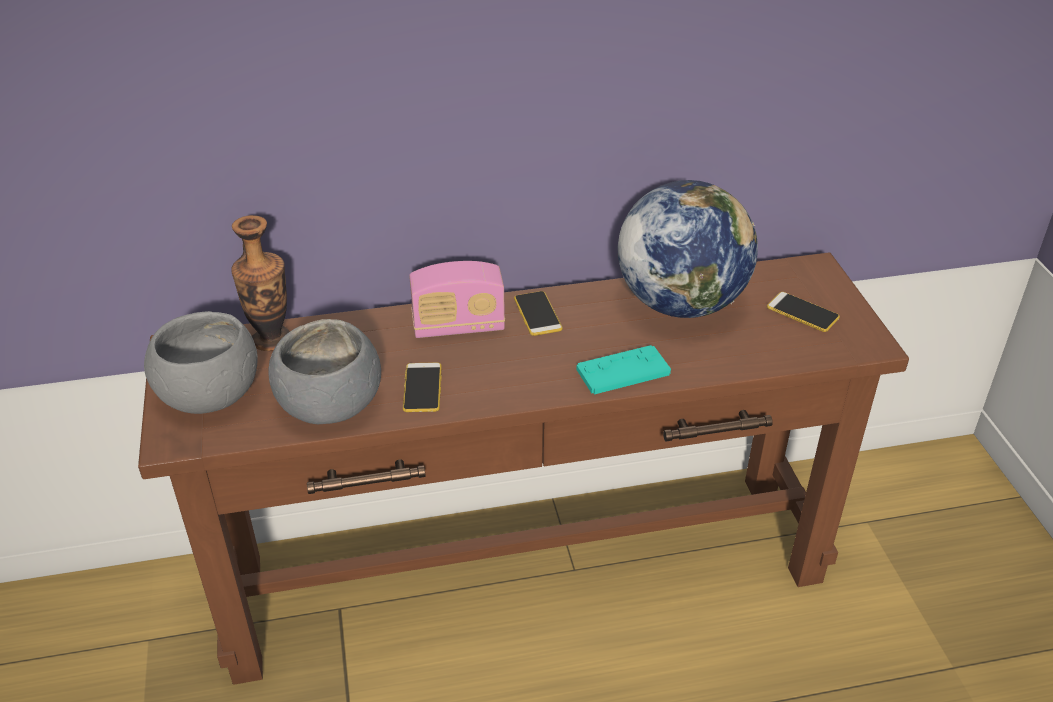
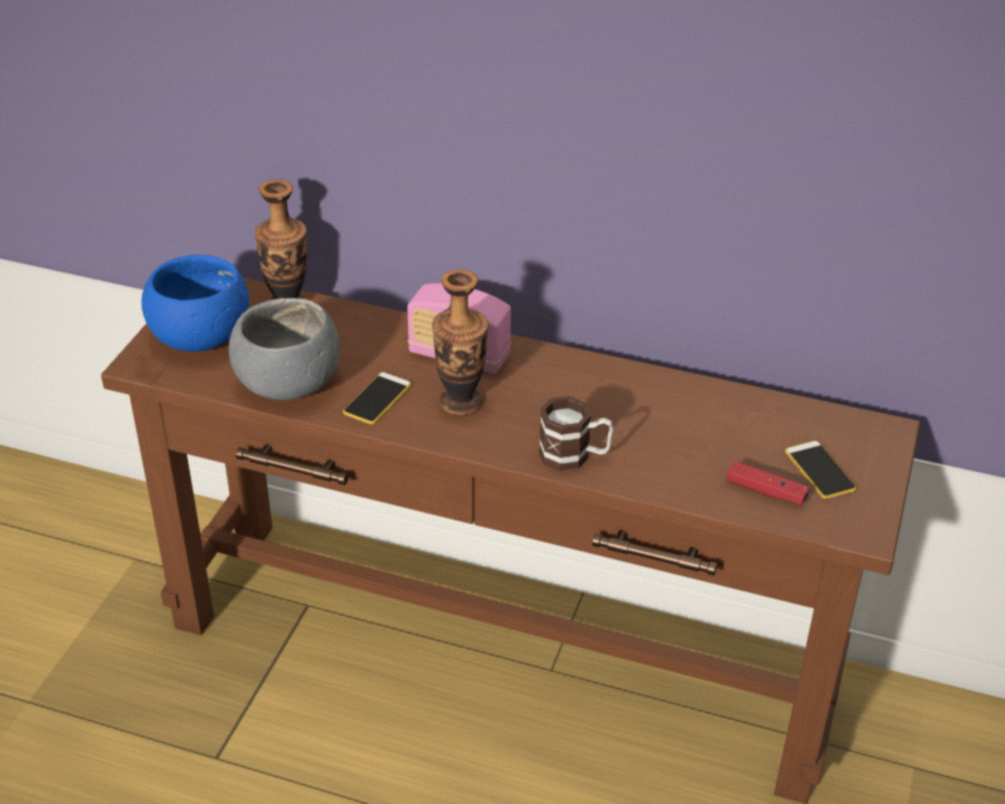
camera: 30 degrees right, 0 degrees up
grey bowl [144,311,258,414] -> blue bowl [141,255,249,352]
phone [514,291,563,336] -> none
turquoise game controller [576,345,671,394] -> mug [539,396,614,471]
globe [618,180,758,318] -> none
none -> vase [432,269,489,415]
none -> red game controller [727,461,809,505]

